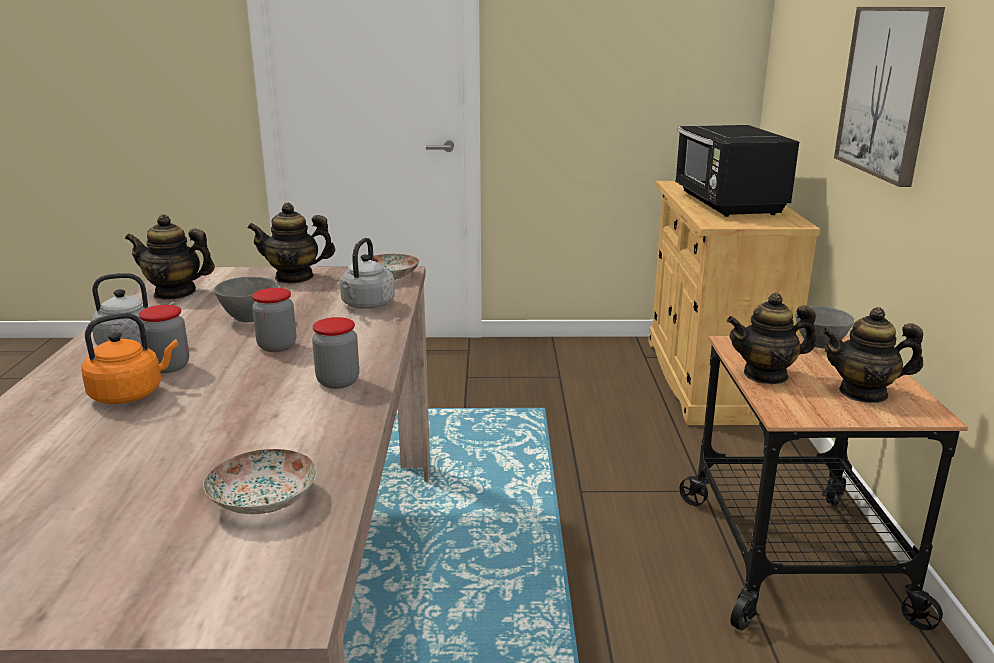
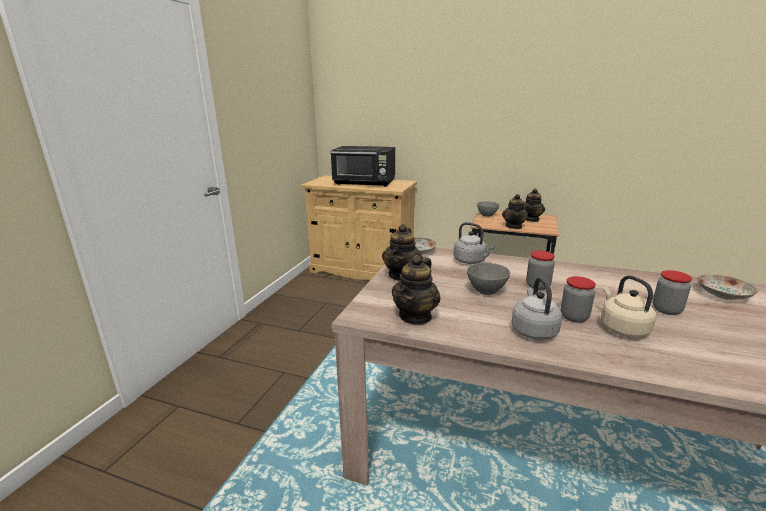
camera: 70 degrees left, 0 degrees up
orange kettle [81,313,178,404] -> beige kettle [601,275,656,338]
jar [312,317,359,389] -> jar moved to [653,270,692,315]
picture [834,7,945,187] -> none

